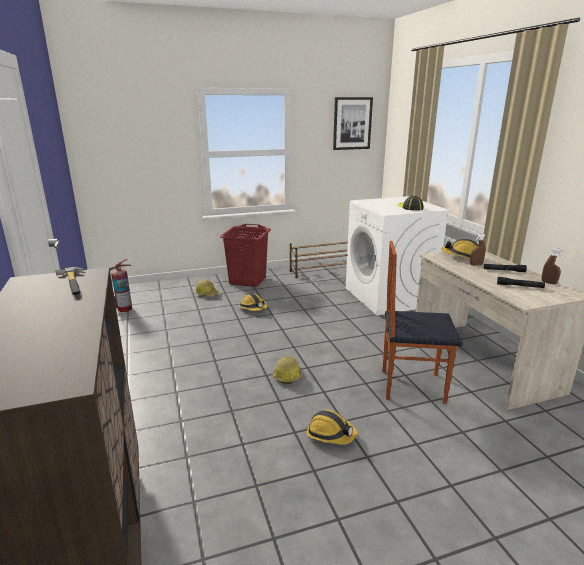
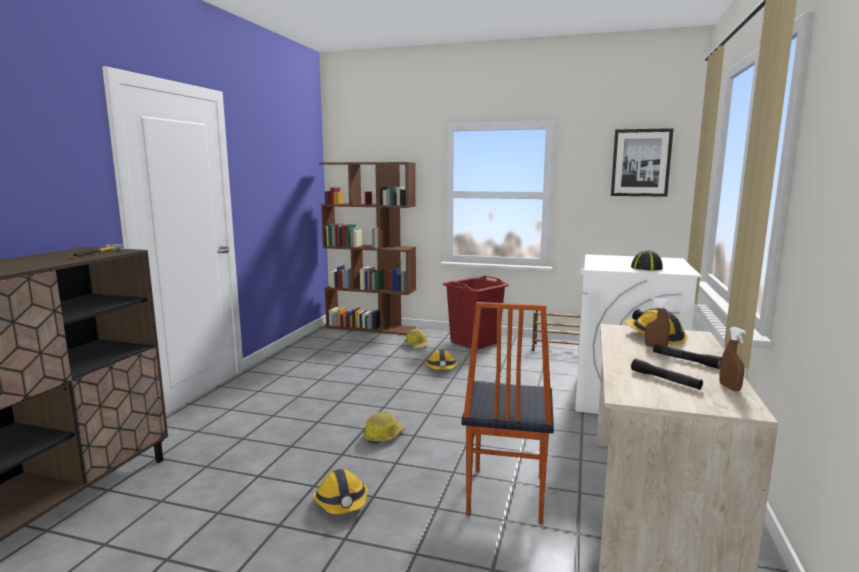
camera: 35 degrees right, 10 degrees down
fire extinguisher [110,259,132,312] -> none
chair [382,241,463,404] -> chair turned 120 degrees counterclockwise [461,302,554,525]
none -> brown bookcase [319,162,416,335]

